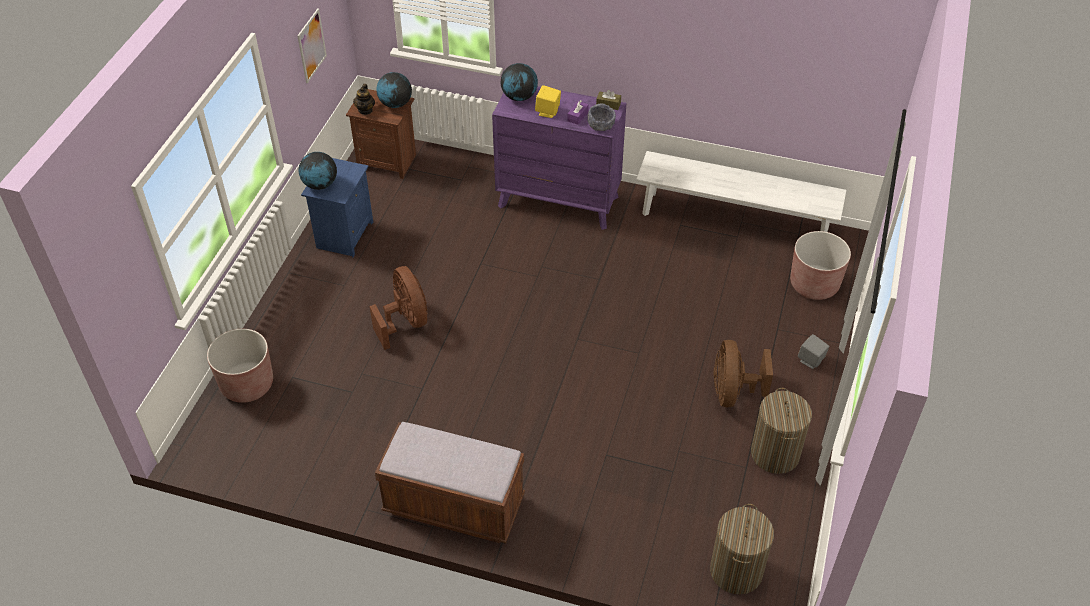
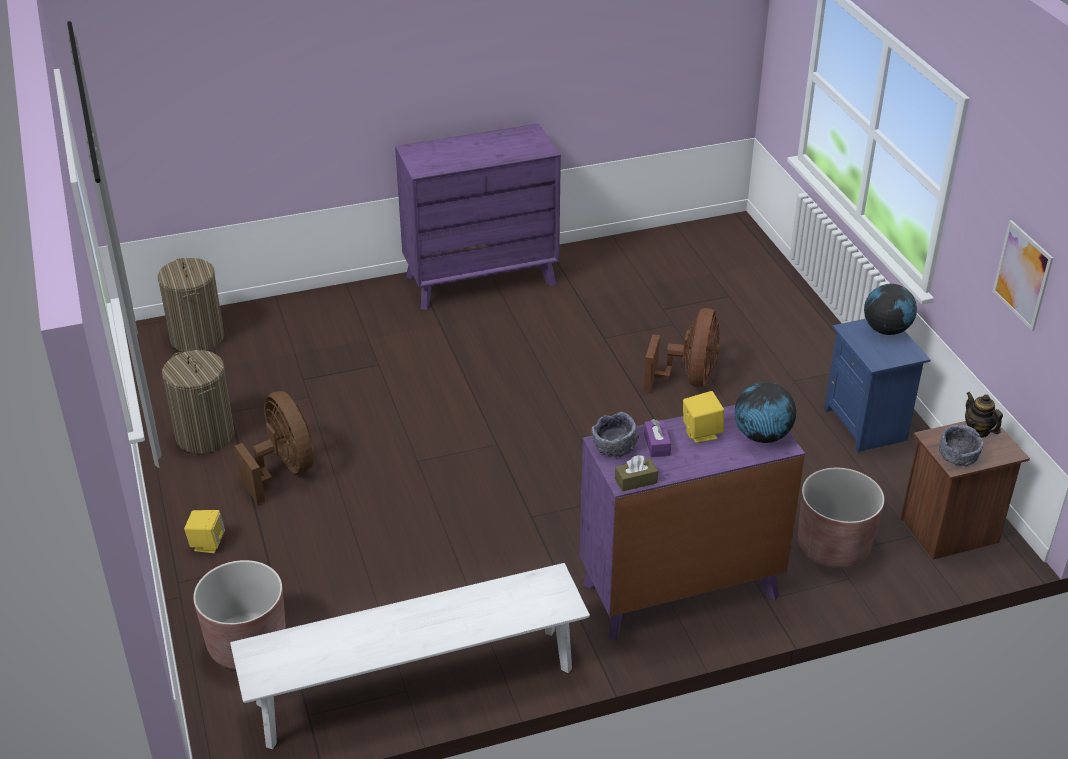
camera: 145 degrees right, 10 degrees down
brown planter [207,329,273,403] -> brown planter moved to [798,468,884,569]
brown fan [370,266,428,350] -> brown fan turned 105 degrees counterclockwise [644,308,720,391]
brown bench [375,422,525,543] -> purple dresser [395,123,561,310]
globe [376,72,412,108] -> grey bowl [939,425,983,467]
grey speaker [798,334,829,369] -> yellow speaker [184,510,225,553]

